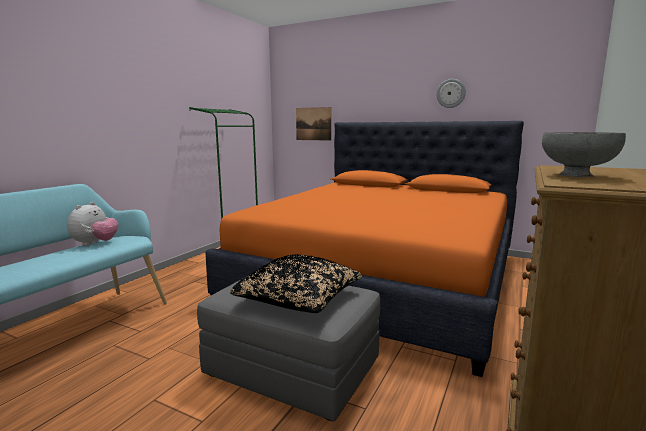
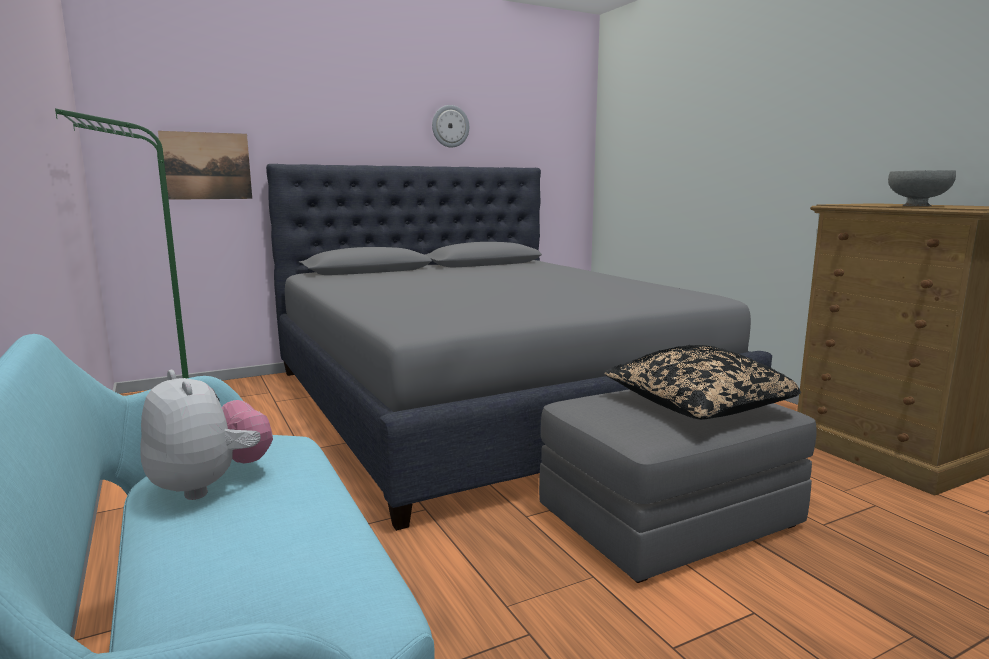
camera: 55 degrees left, 0 degrees up
orange bed [205,121,524,377] -> grey bed [266,164,772,531]

